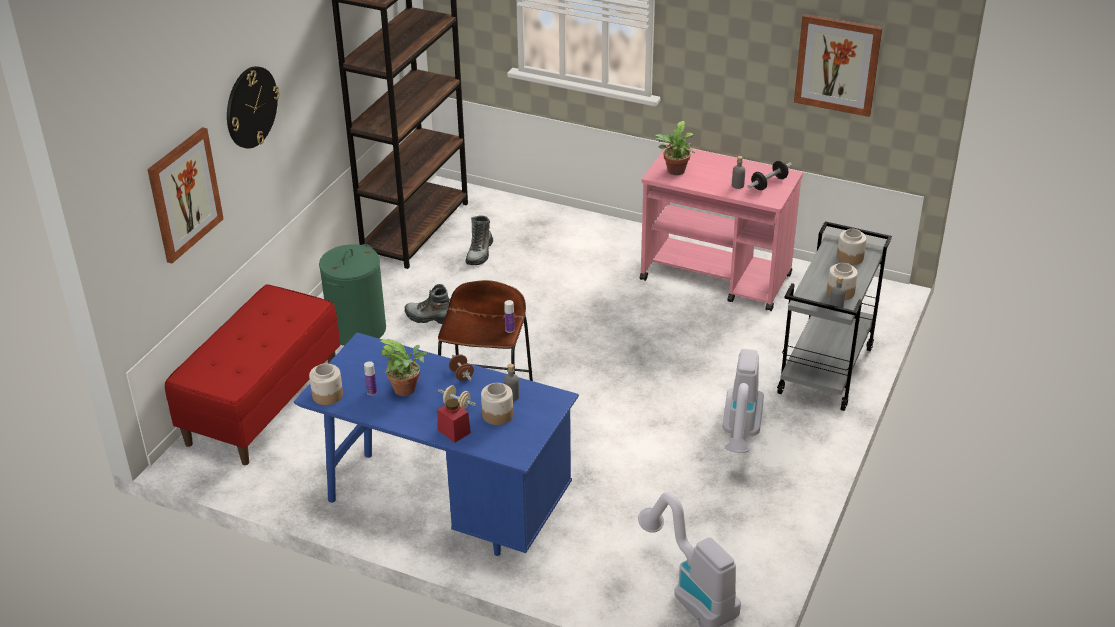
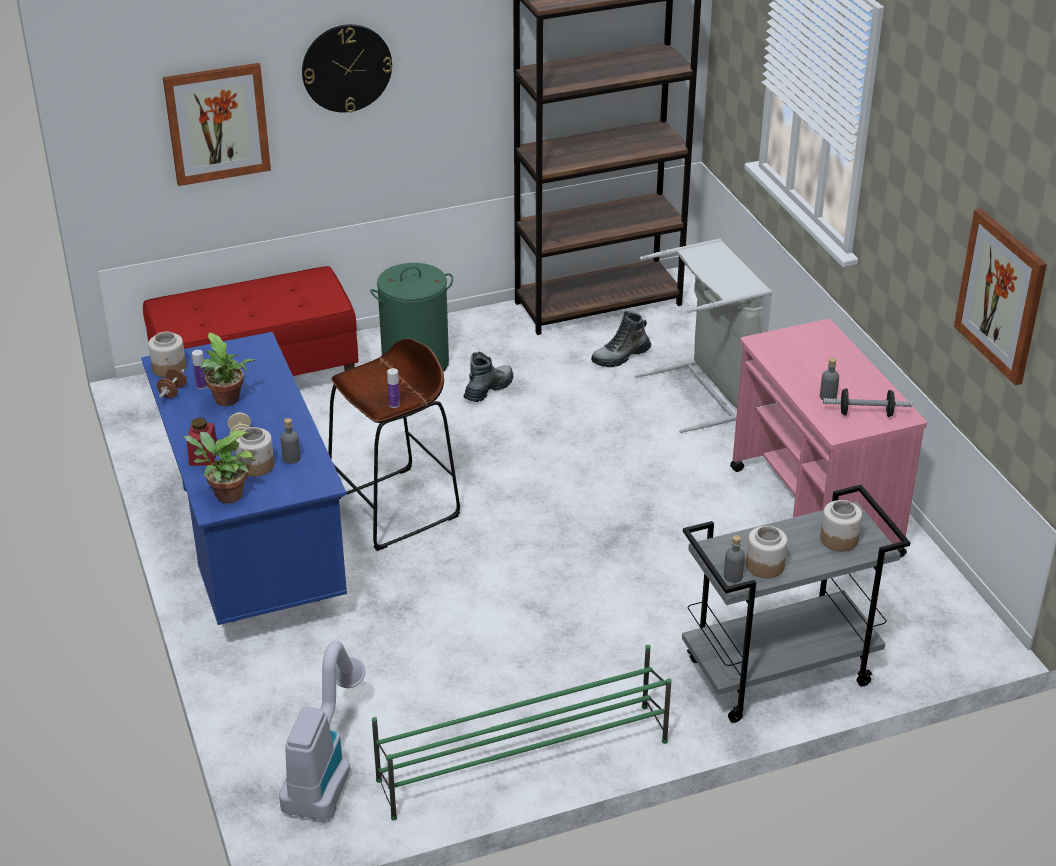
camera: 45 degrees right, 0 degrees up
boot [405,284,450,324] -> boot turned 60 degrees clockwise [463,352,513,402]
brown dumbbell [449,354,474,381] -> brown dumbbell moved to [157,368,187,398]
potted plant [654,121,695,175] -> potted plant moved to [183,431,256,504]
vacuum cleaner [723,349,764,453] -> none
none -> green shoe rack [372,645,672,820]
none -> grey laundry basket [635,239,772,433]

